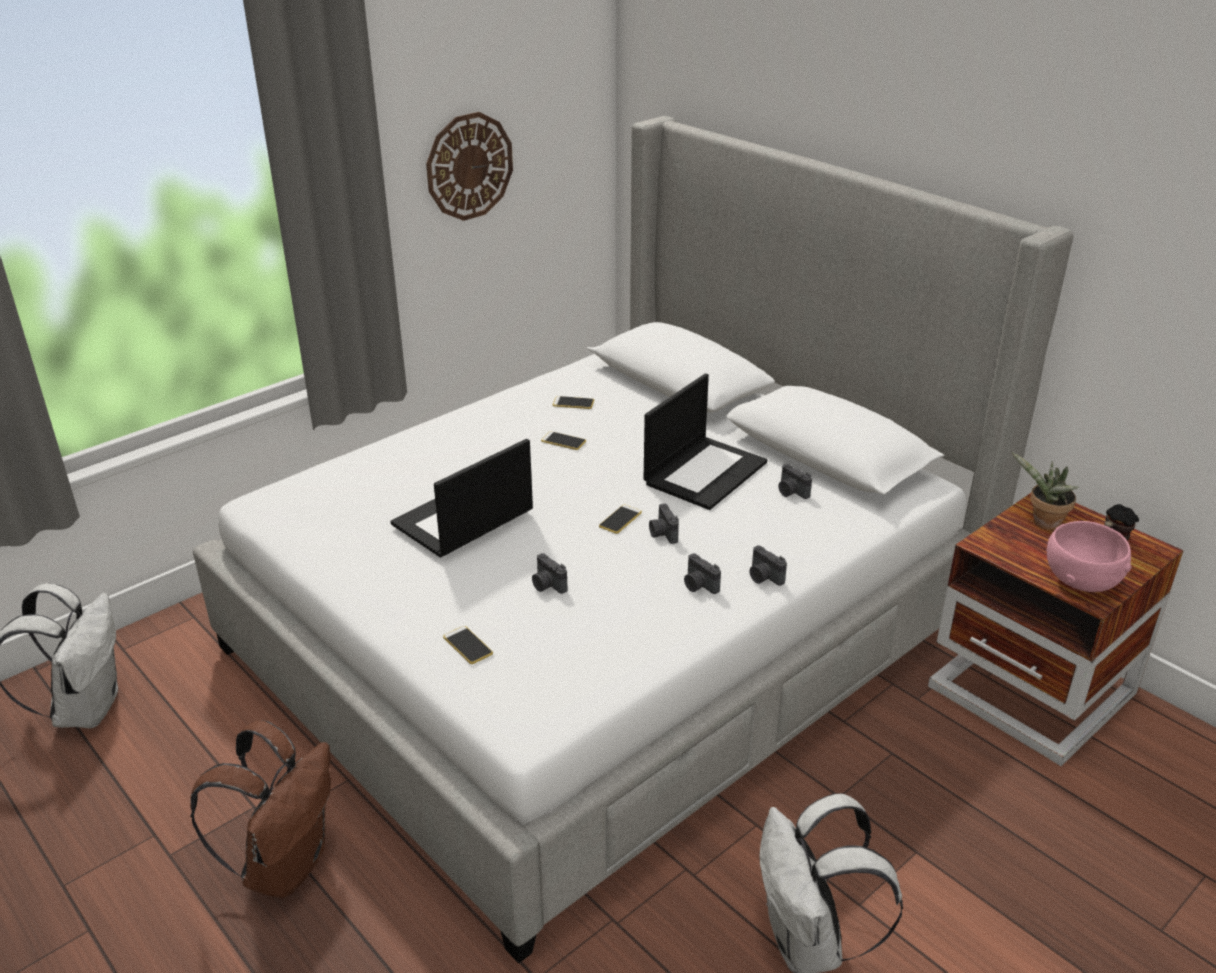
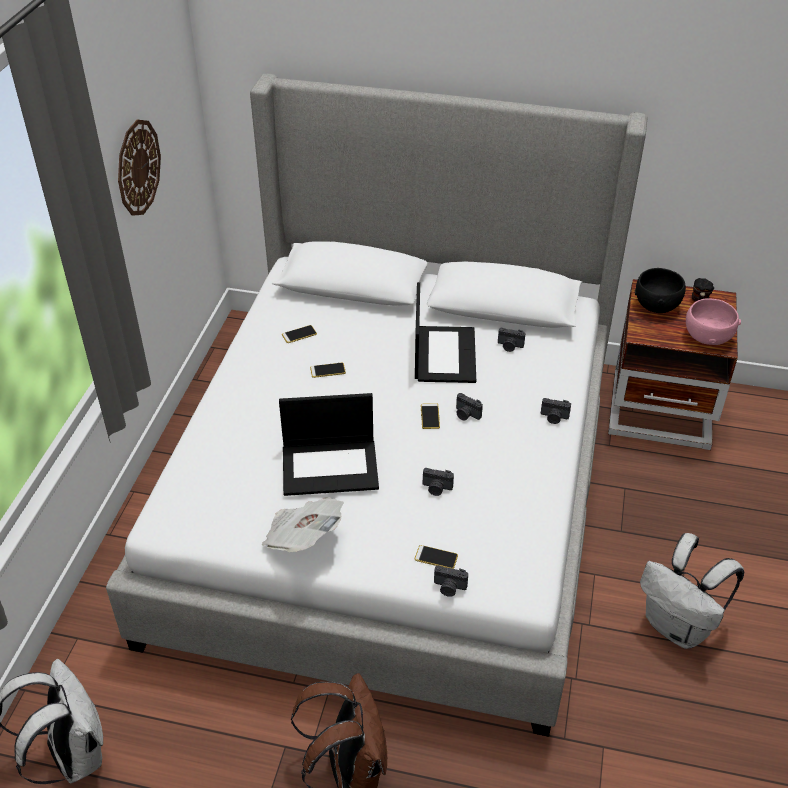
camera: 35 degrees left, 10 degrees up
laptop [390,439,533,558] -> laptop turned 105 degrees counterclockwise [279,393,379,496]
camera [684,553,721,594] -> camera moved to [434,565,468,597]
potted plant [1011,452,1079,530] -> black bowl [635,268,686,313]
none -> newspaper [262,497,344,552]

